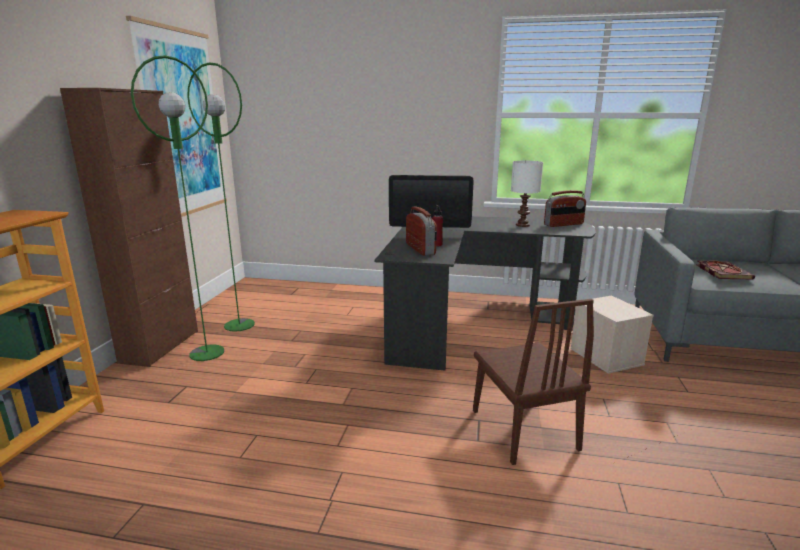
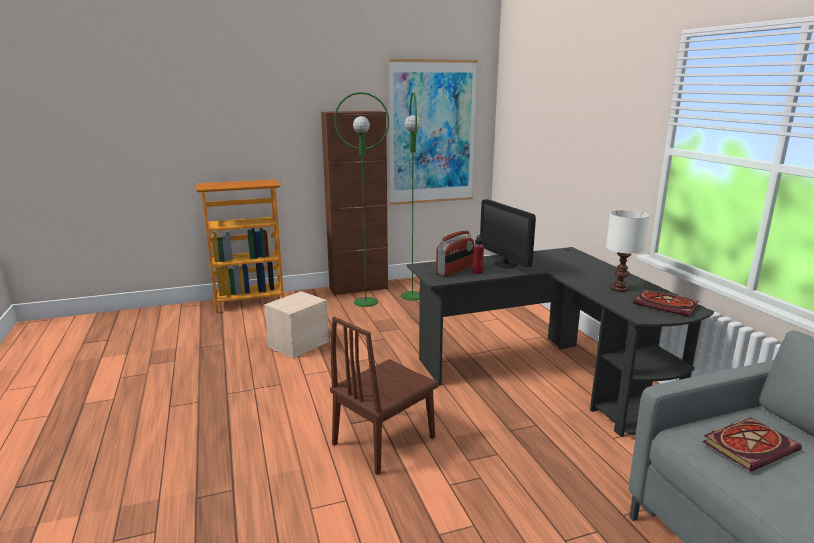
camera: 60 degrees right, 0 degrees up
radio [544,190,586,227] -> book [633,289,699,317]
beige storage box [570,296,654,374] -> beige storage box moved to [264,291,329,358]

